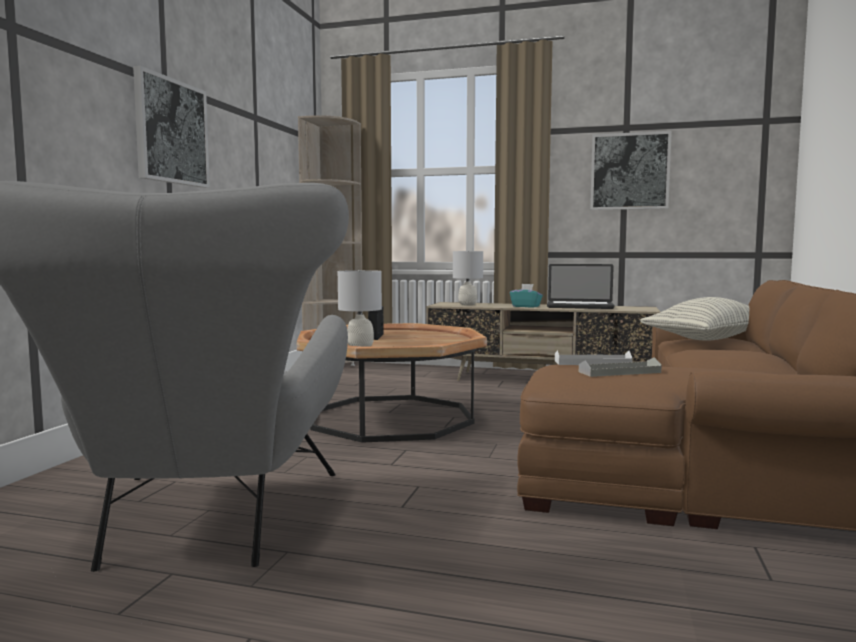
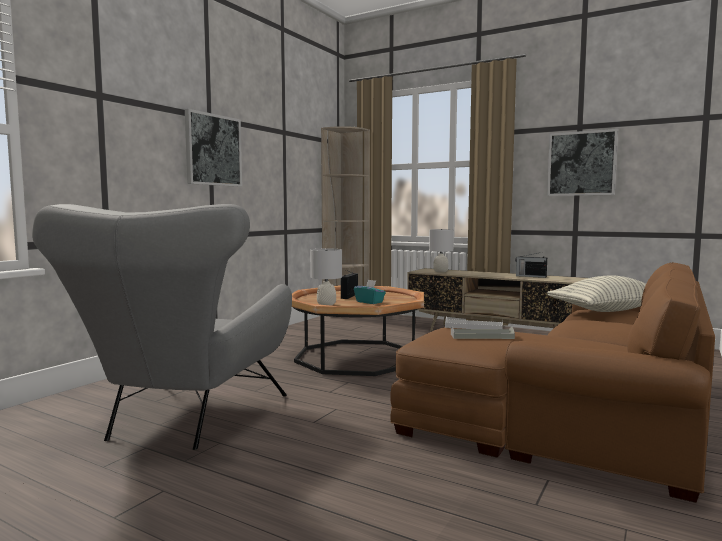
camera: 15 degrees right, 0 degrees up
turquoise tissue box [510,284,543,308] -> turquoise tissue box moved to [354,280,386,304]
laptop [547,264,614,309] -> radio [515,253,547,278]

